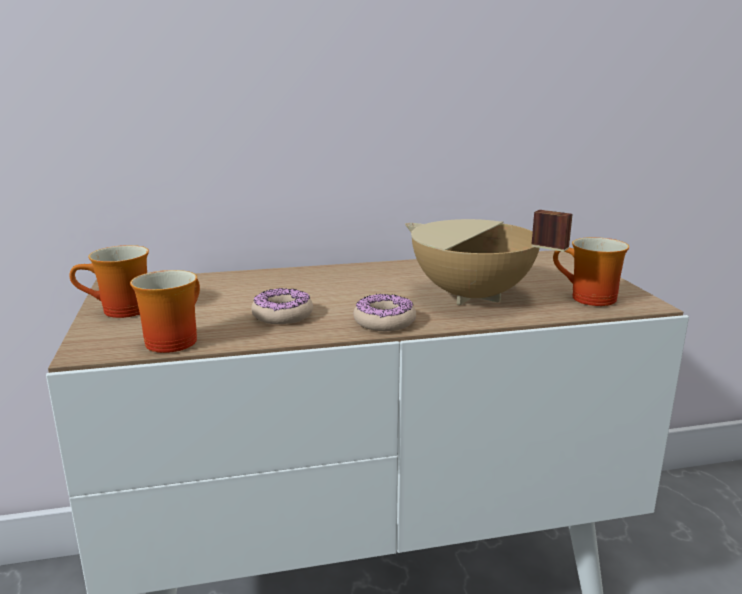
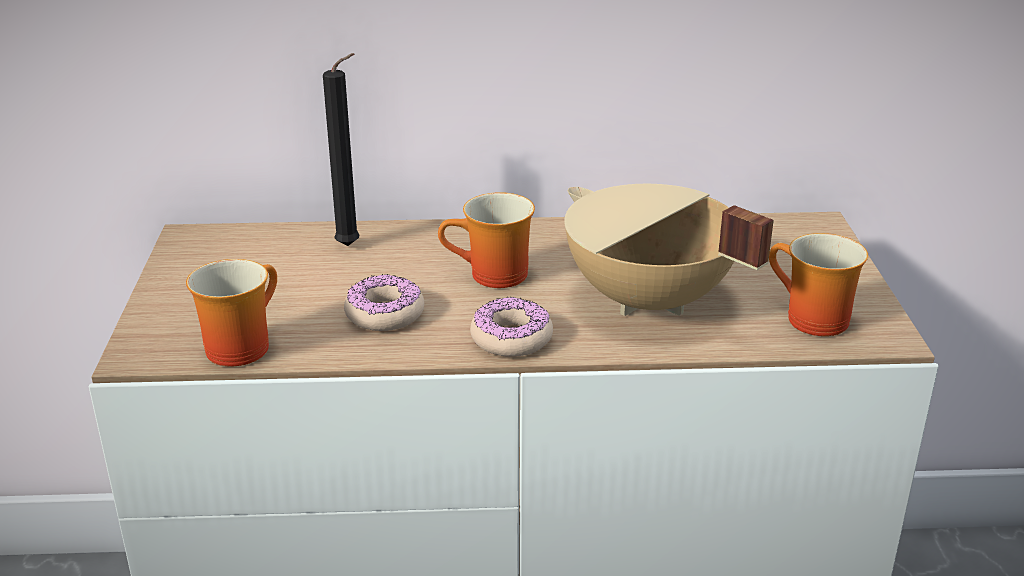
camera: 10 degrees right, 10 degrees up
mug [70,245,149,318] -> mug moved to [438,192,535,288]
none -> black candle [323,53,360,246]

